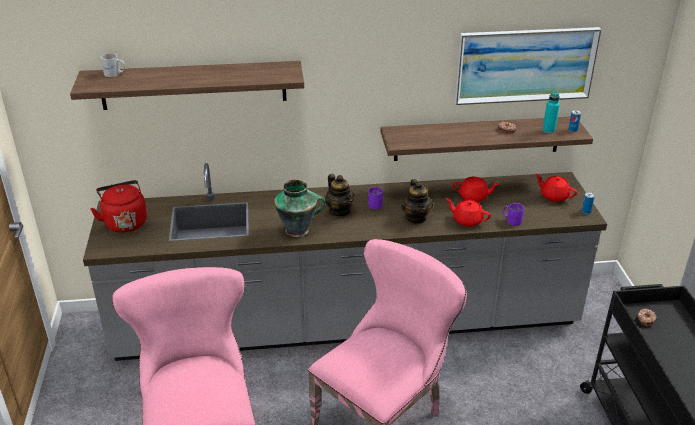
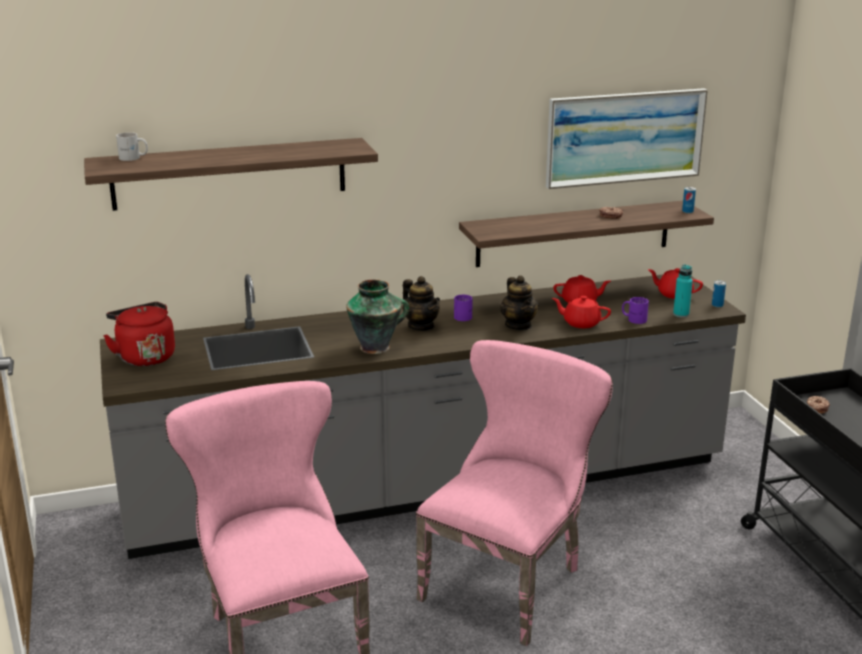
camera: 10 degrees left, 10 degrees down
turquoise bottle [543,91,560,134] -> turquoise bottle moved to [673,264,693,318]

